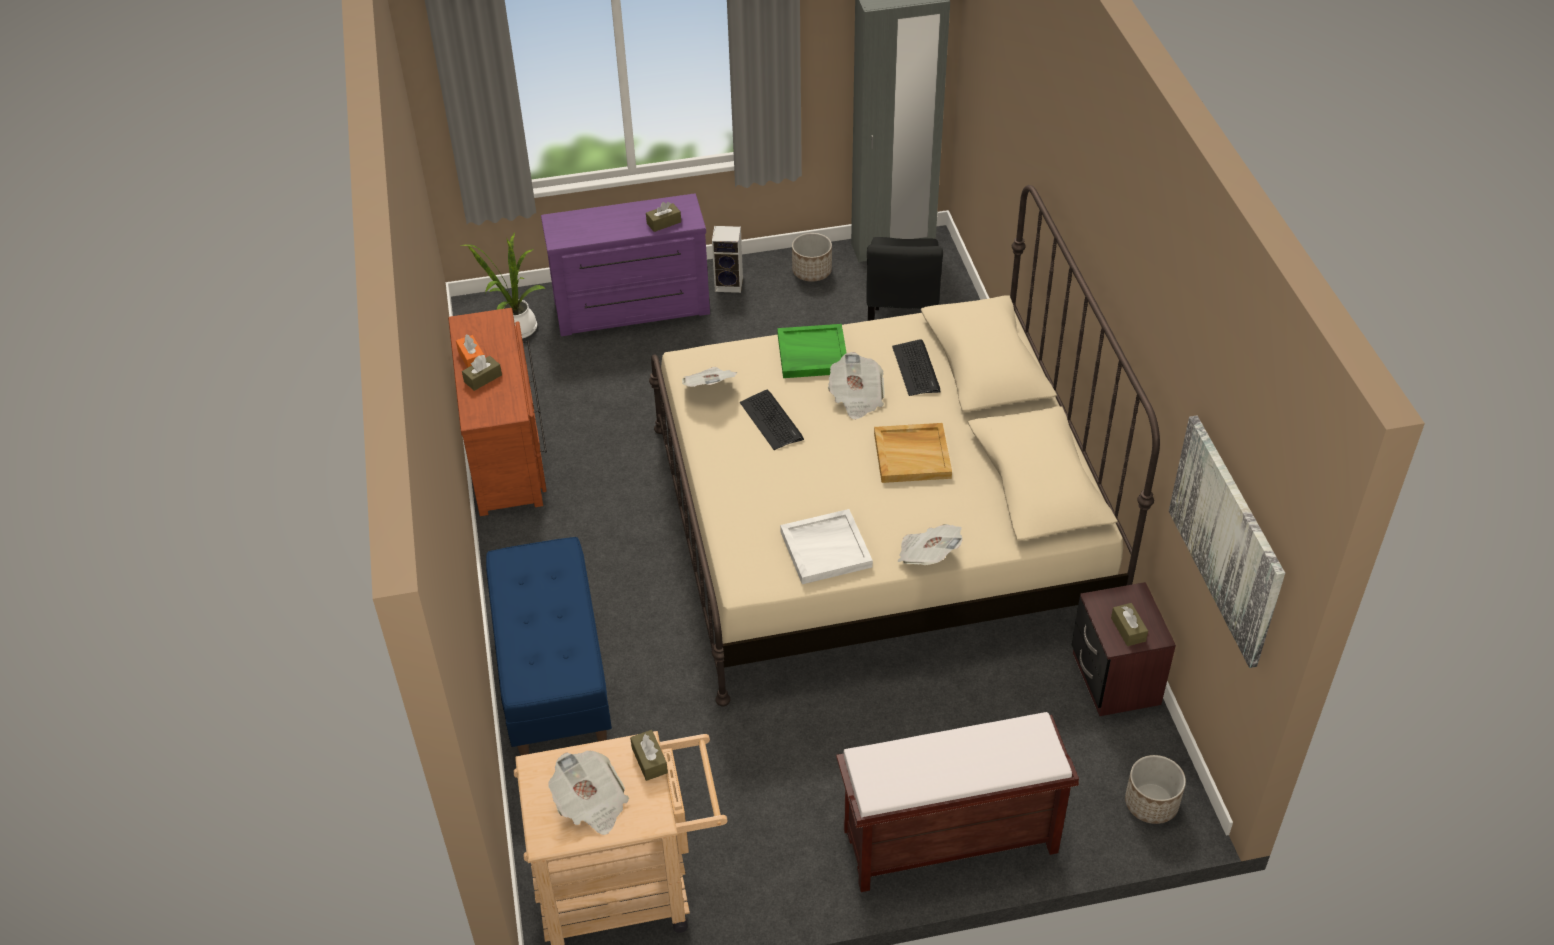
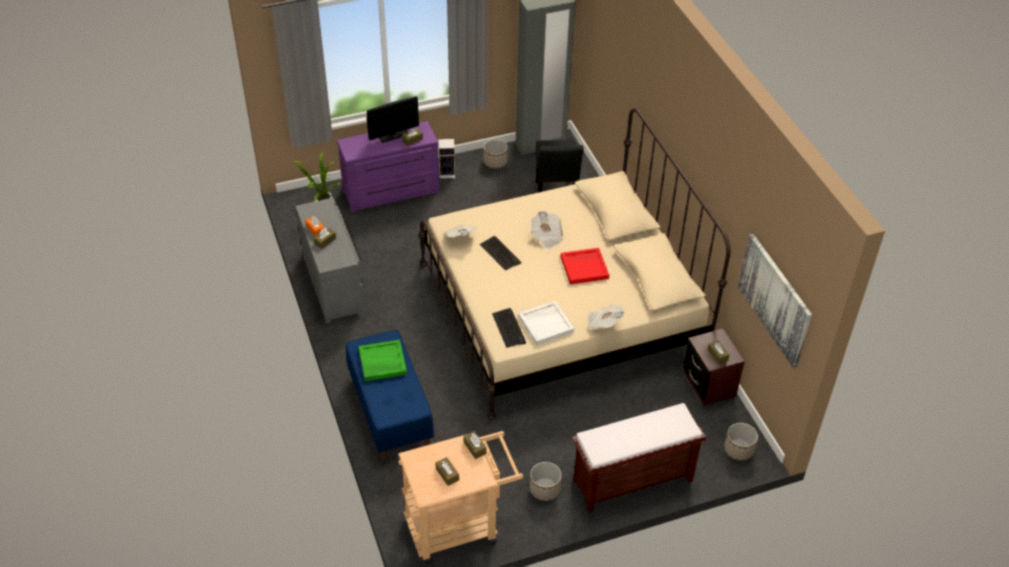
camera: 10 degrees left, 0 degrees up
brown dresser [448,308,547,516] -> grey dresser [295,198,364,323]
newspaper [548,751,629,835] -> brown tissue box [436,457,459,486]
green tray [777,324,846,378] -> green tray moved to [359,340,407,381]
beige tray [874,423,952,483] -> red tray [561,248,609,285]
keyboard [892,339,941,396] -> keyboard moved to [492,308,526,348]
none -> monitor [367,96,419,143]
none -> planter [530,462,562,501]

